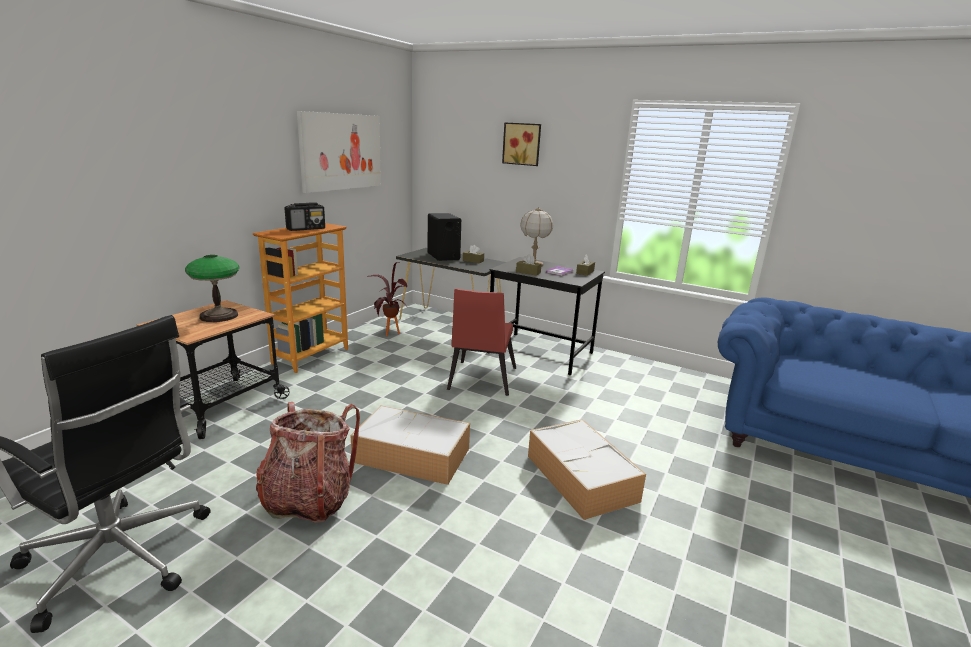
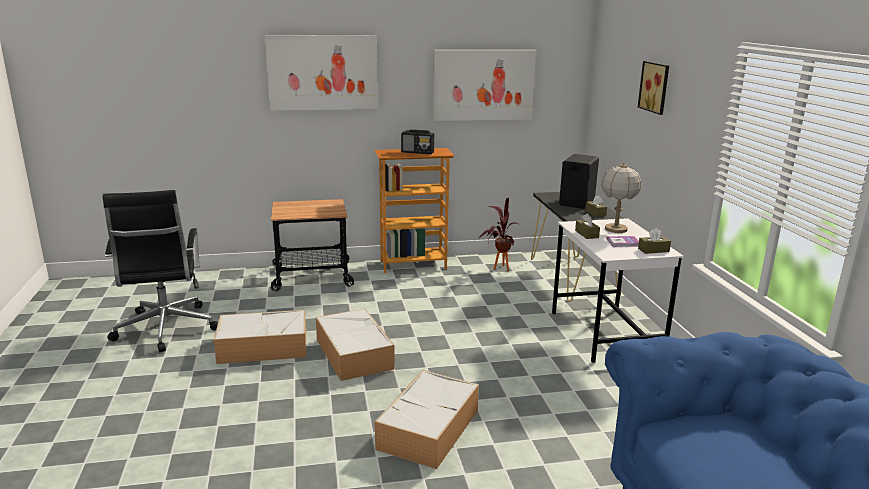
camera: 50 degrees right, 0 degrees up
table lamp [185,255,240,322] -> none
backpack [256,402,360,523] -> storage box [214,310,306,364]
red chair [447,289,516,396] -> none
black desk [488,257,605,375] -> white desk [552,218,684,363]
none -> picture [265,35,378,111]

